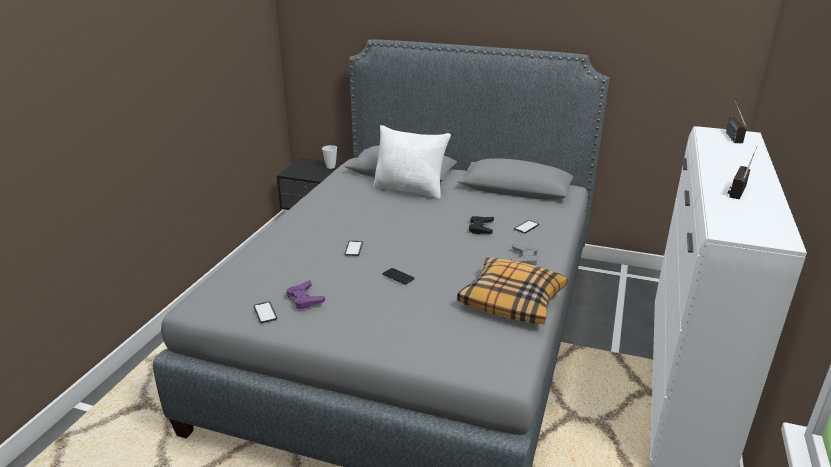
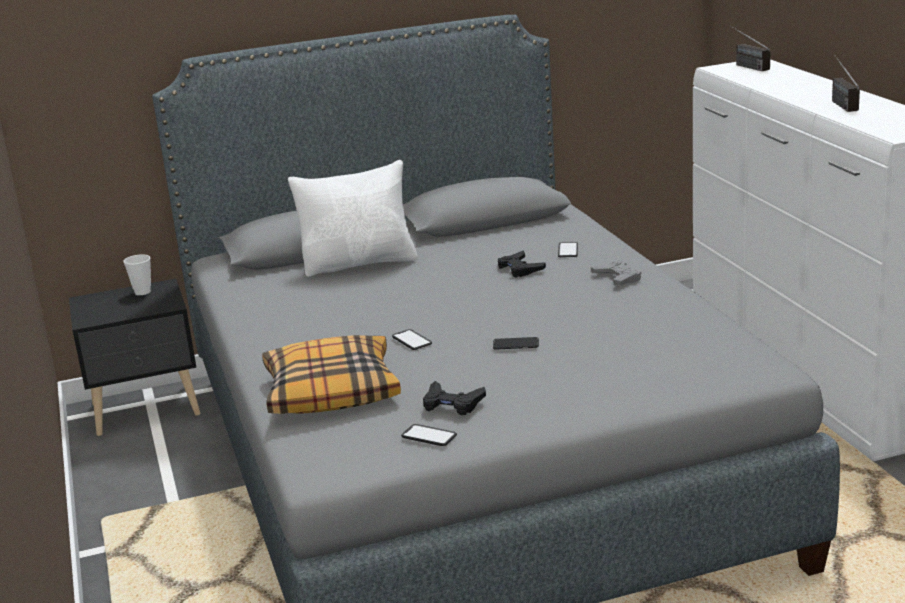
camera: 35 degrees left, 5 degrees down
purple game controller [286,280,325,309] -> black game controller [423,381,486,415]
pillow [457,258,568,324] -> pillow moved to [262,335,401,414]

